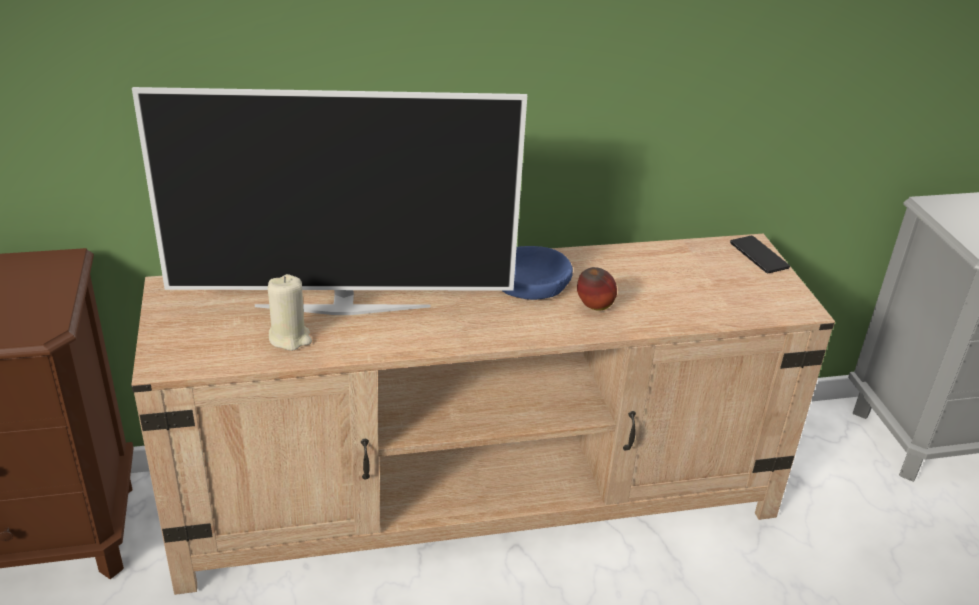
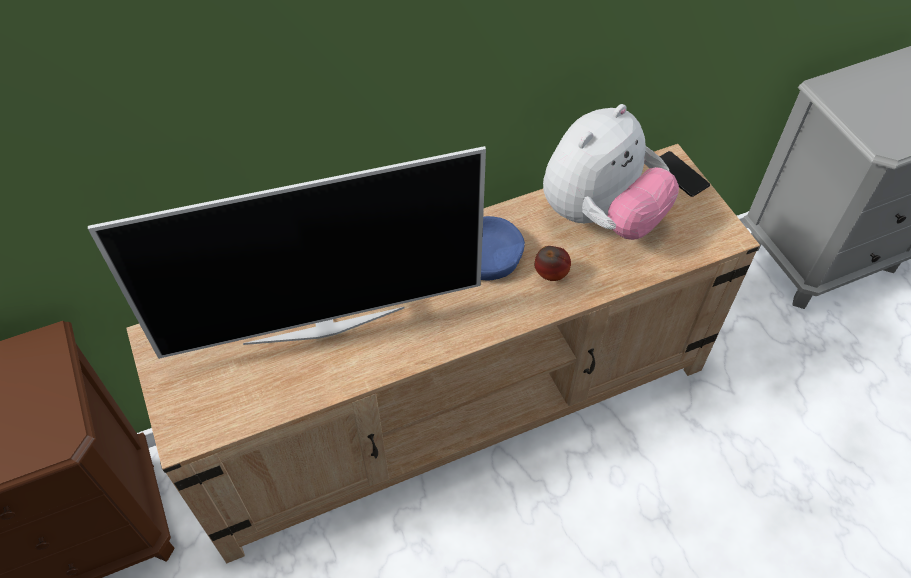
camera: 10 degrees left, 20 degrees up
beige candle [267,274,312,351] -> none
none -> plush toy [543,104,679,240]

